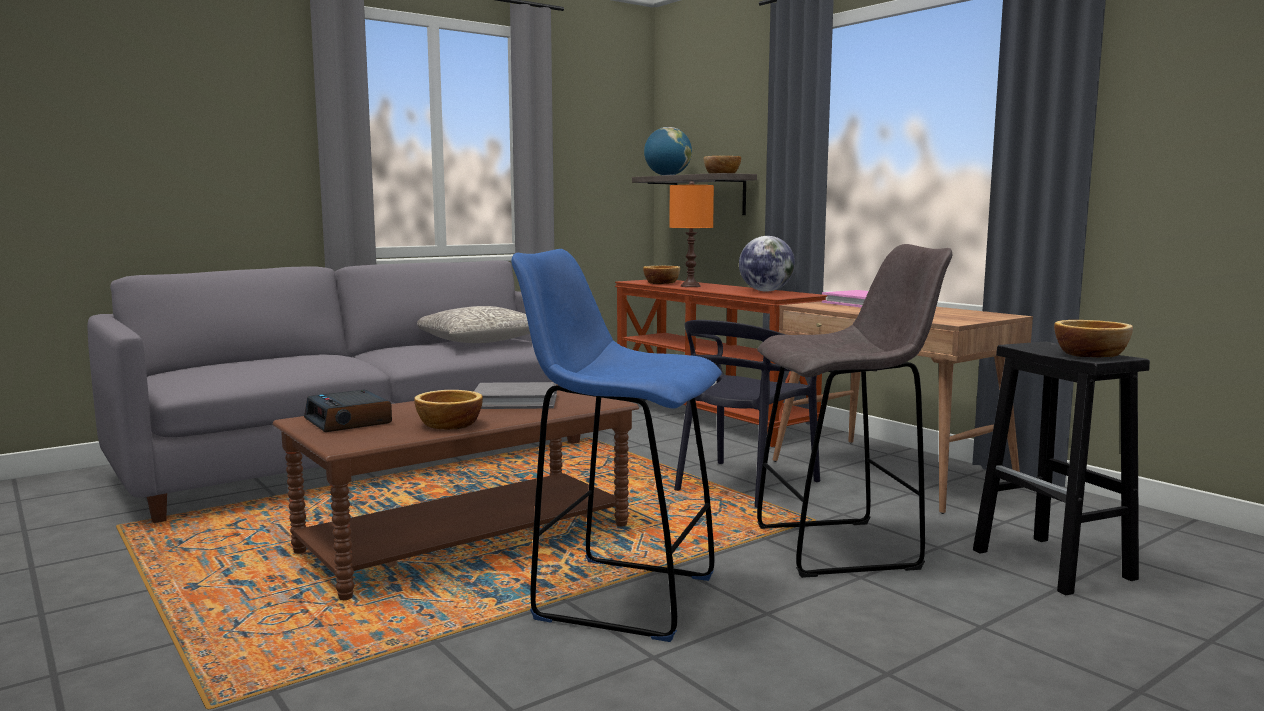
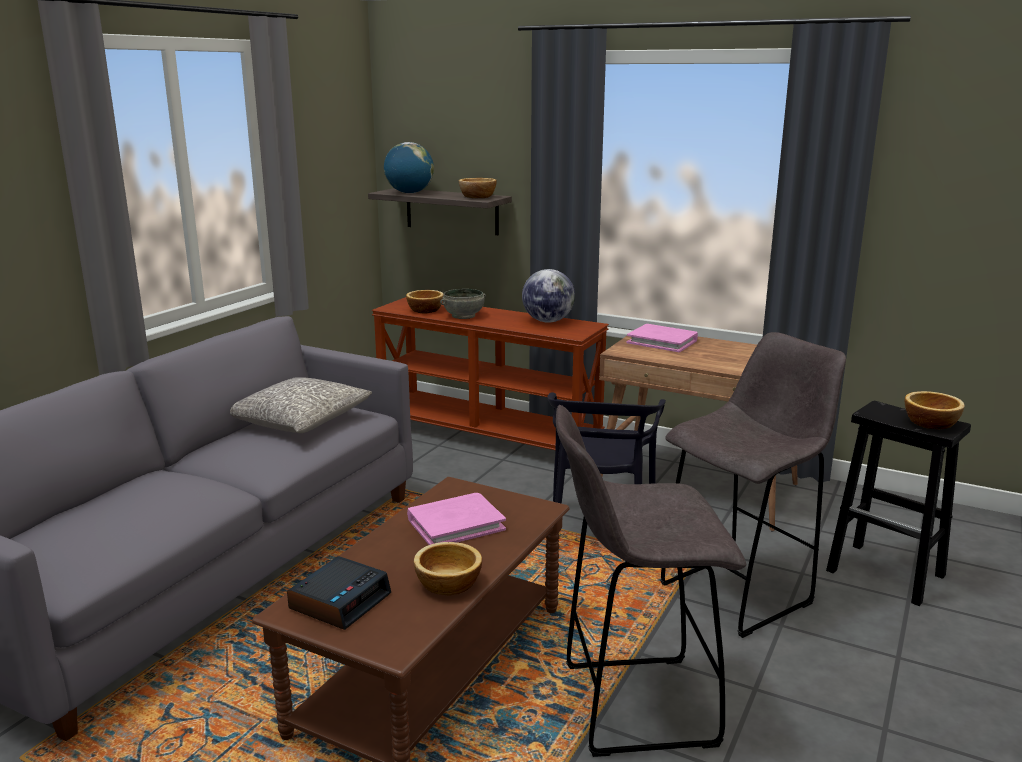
camera: 25 degrees left, 10 degrees up
alarm clock [304,390,392,432] -> alarm clock turned 90 degrees counterclockwise [287,556,391,630]
grey book [474,382,557,409] -> pink book [407,493,506,545]
blue stool [511,249,722,642] -> grey stool [556,405,746,757]
orange table lamp [669,181,714,287] -> grey bowl [440,289,486,319]

